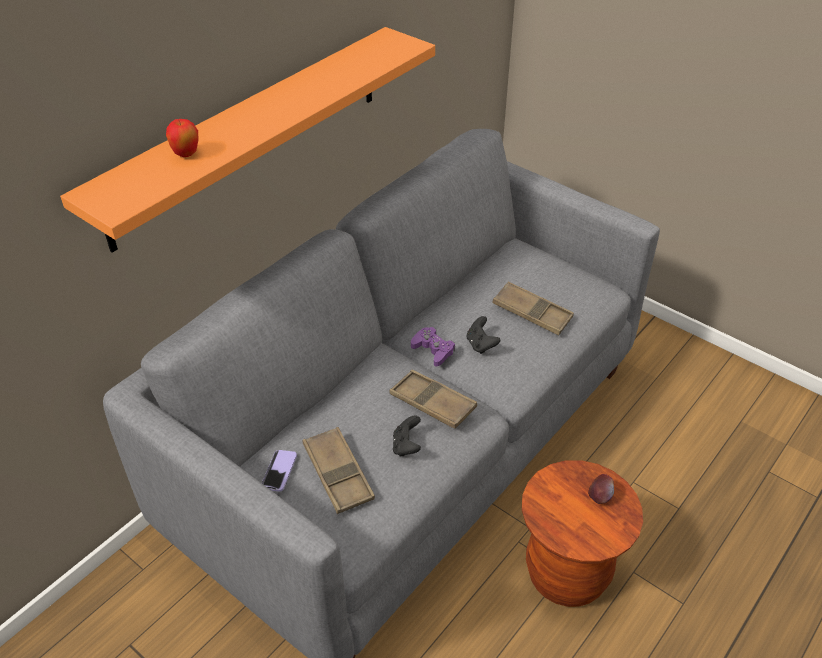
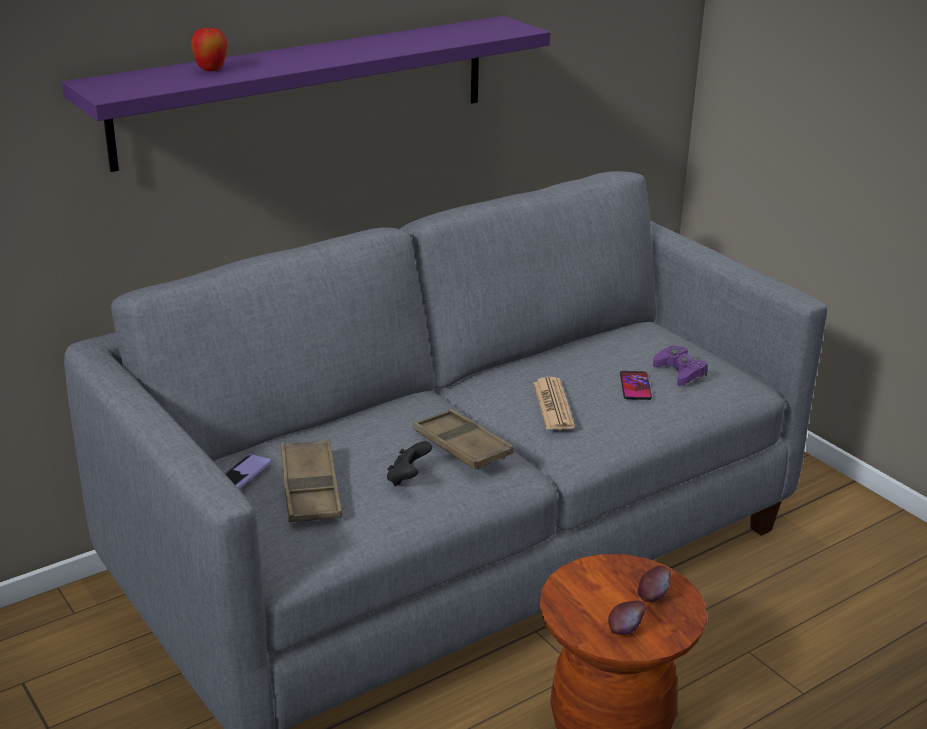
camera: 15 degrees right, 15 degrees down
orange shelf [60,27,435,253] -> purple shelf [62,16,550,172]
purple game controller [411,327,455,367] -> purple game controller moved to [653,346,708,386]
black game controller [467,316,500,354] -> newspaper [533,377,575,430]
brown tray [492,281,574,336] -> phone [620,371,652,400]
none -> apple [608,601,646,635]

